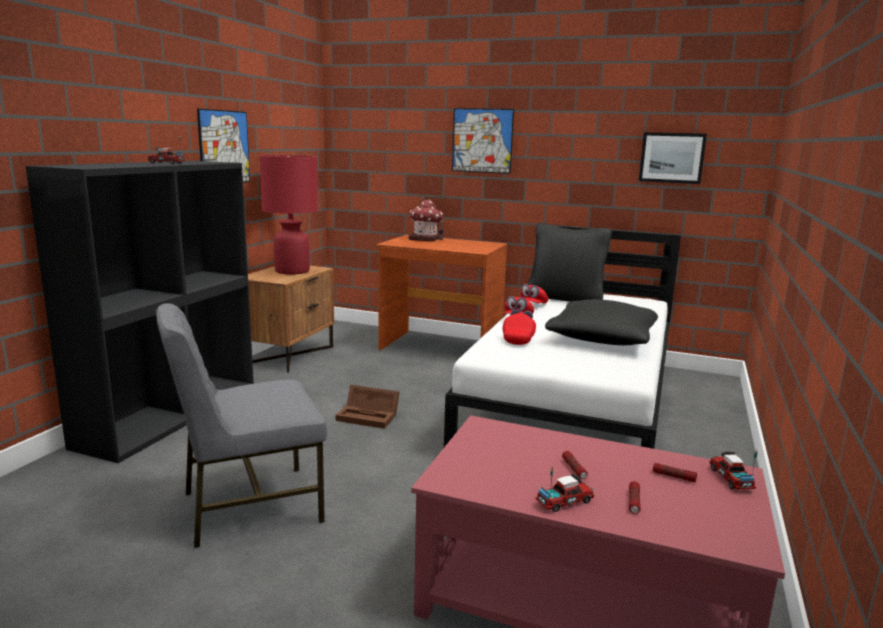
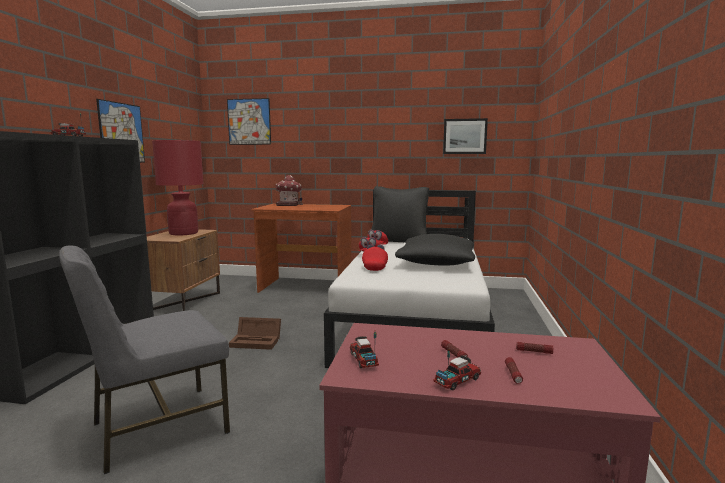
camera: 10 degrees left, 5 degrees down
picture [452,108,514,174] -> picture moved to [227,98,271,145]
toy truck [709,449,758,489] -> toy truck moved to [350,332,379,368]

